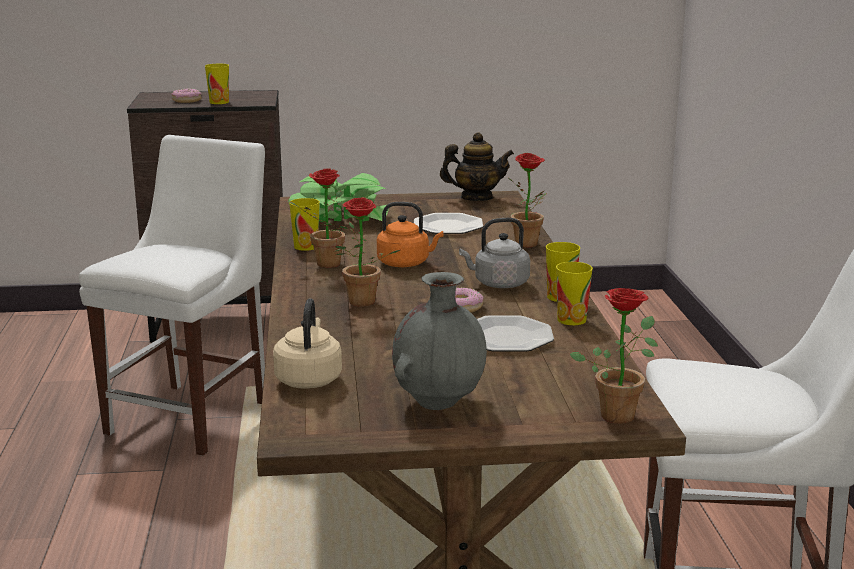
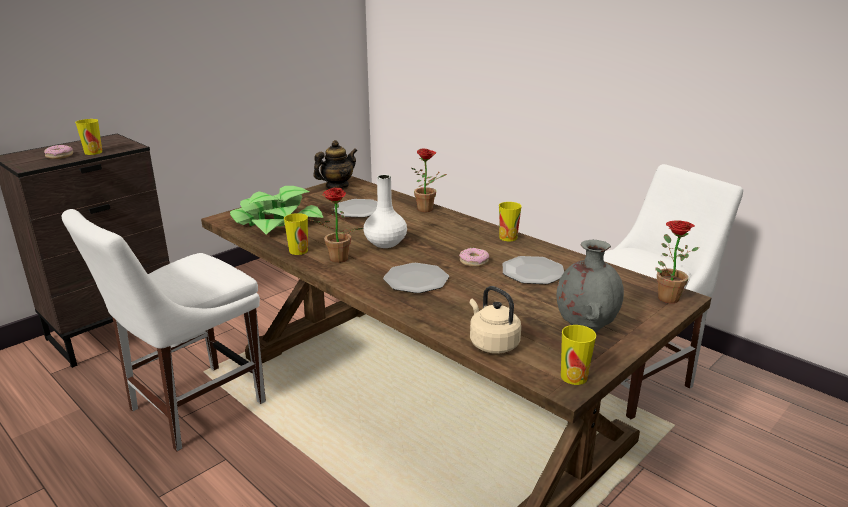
camera: 40 degrees left, 5 degrees up
white chair [79,135,265,456] -> white chair turned 120 degrees counterclockwise [62,209,266,451]
potted plant [333,197,400,307] -> plate [383,263,449,293]
orange kettle [377,202,443,267] -> white vase [364,175,407,248]
grey kettle [459,218,530,288] -> none
cup [556,262,593,325] -> cup moved to [561,325,596,385]

